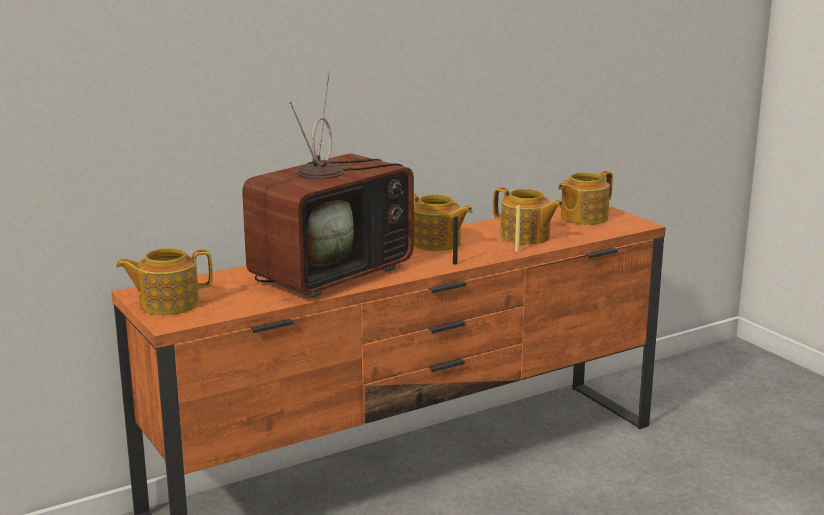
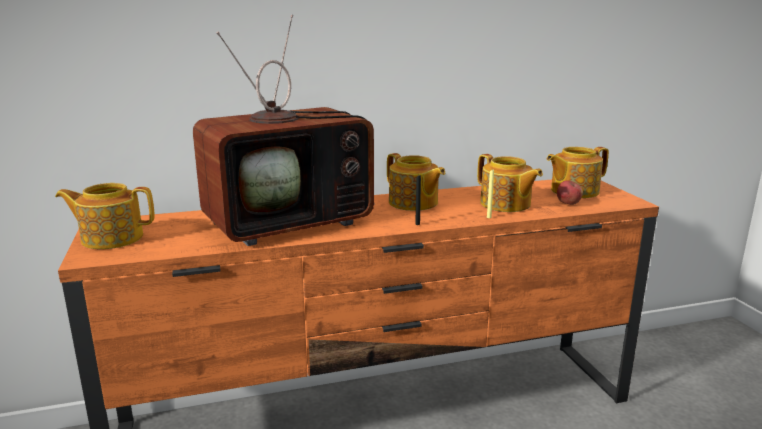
camera: 15 degrees right, 0 degrees up
none -> apple [557,180,583,205]

